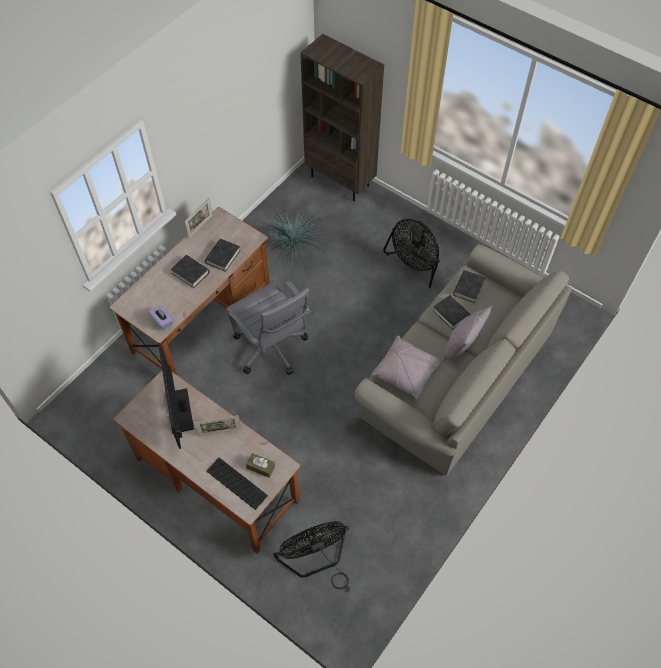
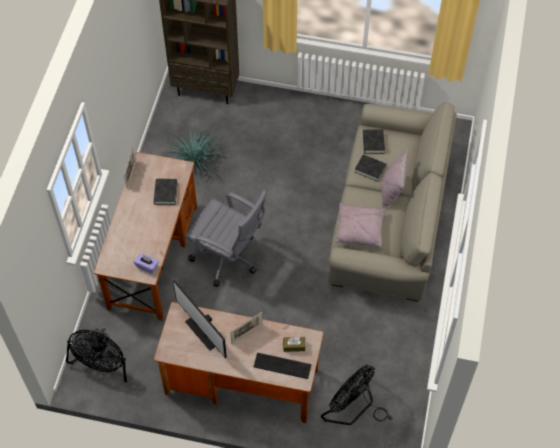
camera: 25 degrees left, 0 degrees up
black book [171,255,209,288] -> none
black fan [383,219,440,288] -> black fan moved to [66,327,127,383]

